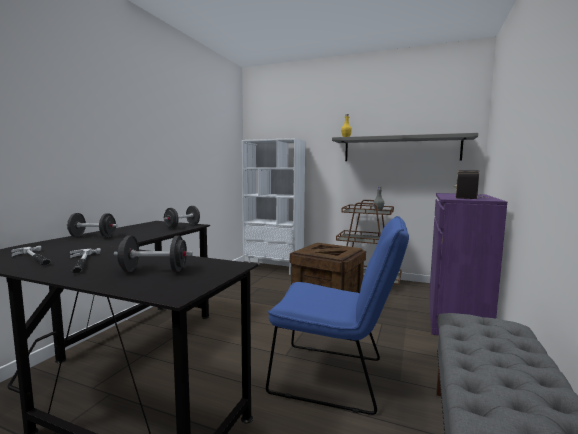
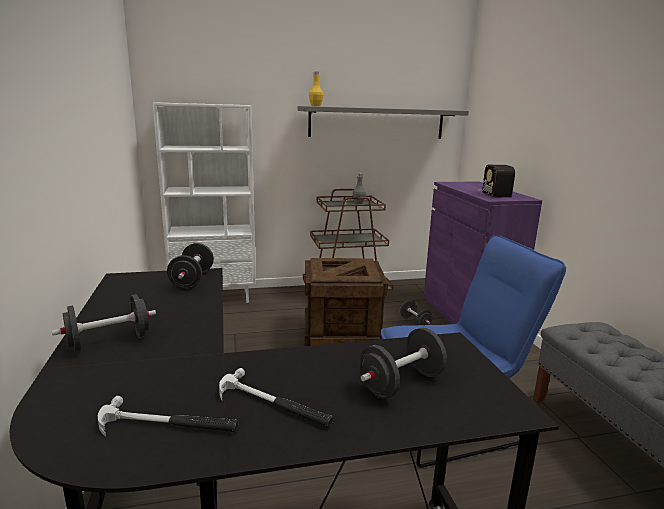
camera: 35 degrees left, 10 degrees up
none -> black dumbbell [400,300,433,325]

